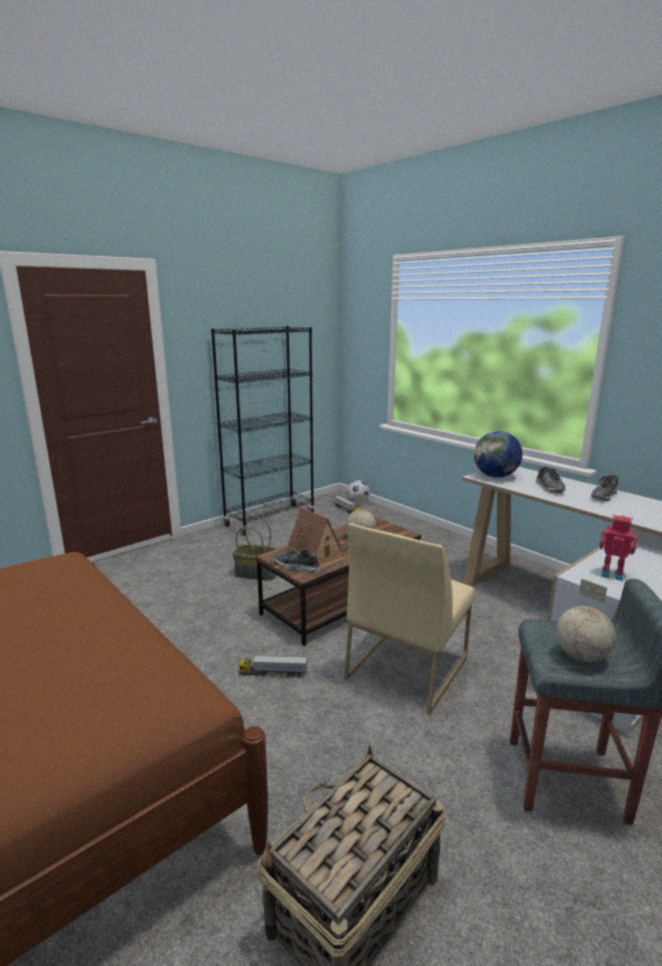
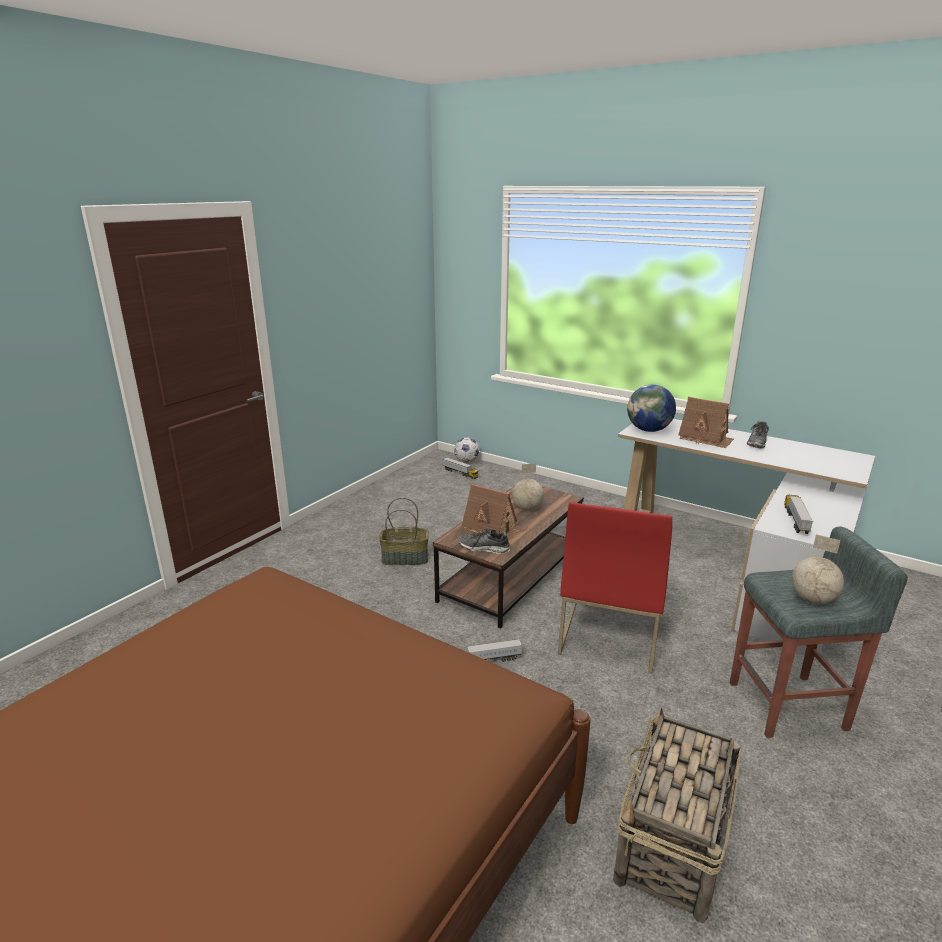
camera: 15 degrees left, 5 degrees up
black bookcase [211,326,315,536] -> none
beige chair [344,523,475,715] -> red chair [558,502,672,673]
shoe [535,466,566,493] -> toy house [678,396,734,448]
toy robot [599,515,638,581] -> toy truck [784,495,813,534]

